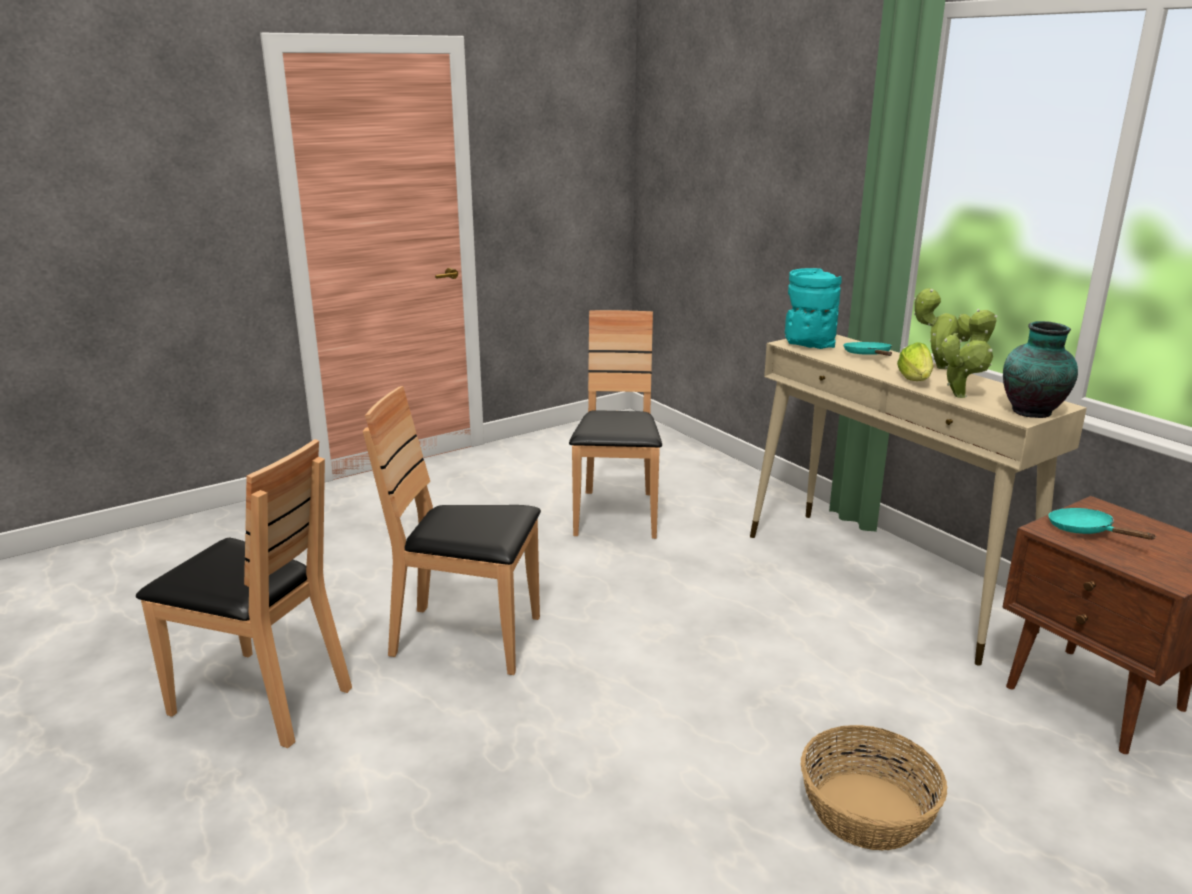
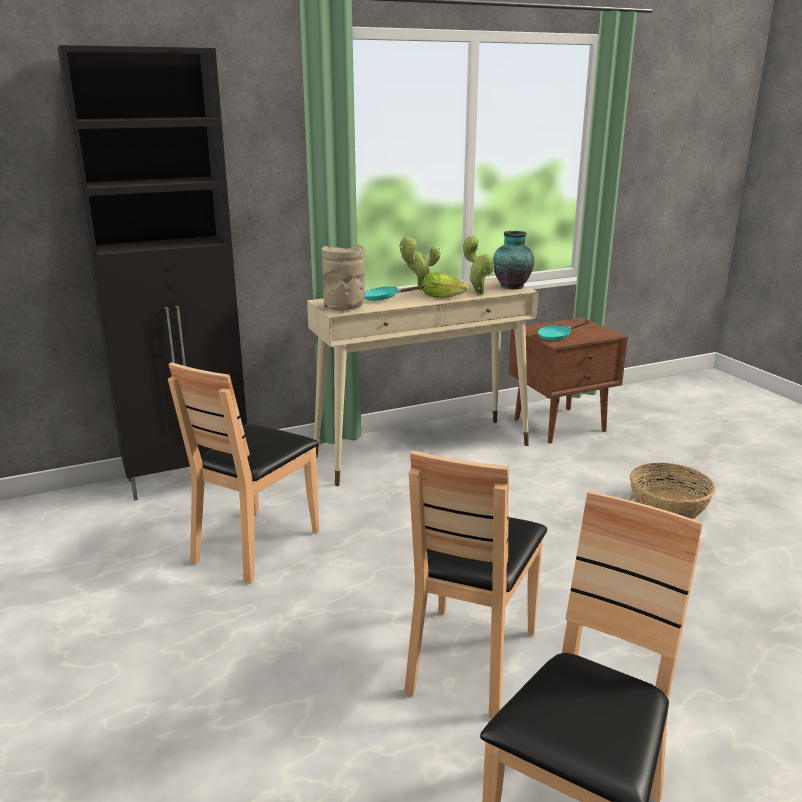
camera: 80 degrees left, 0 degrees up
brown chair [569,310,662,539] -> brown chair turned 75 degrees counterclockwise [168,362,319,584]
turquoise vase [785,268,842,349] -> beige vase [322,245,365,311]
none -> black cabinet [57,45,247,501]

